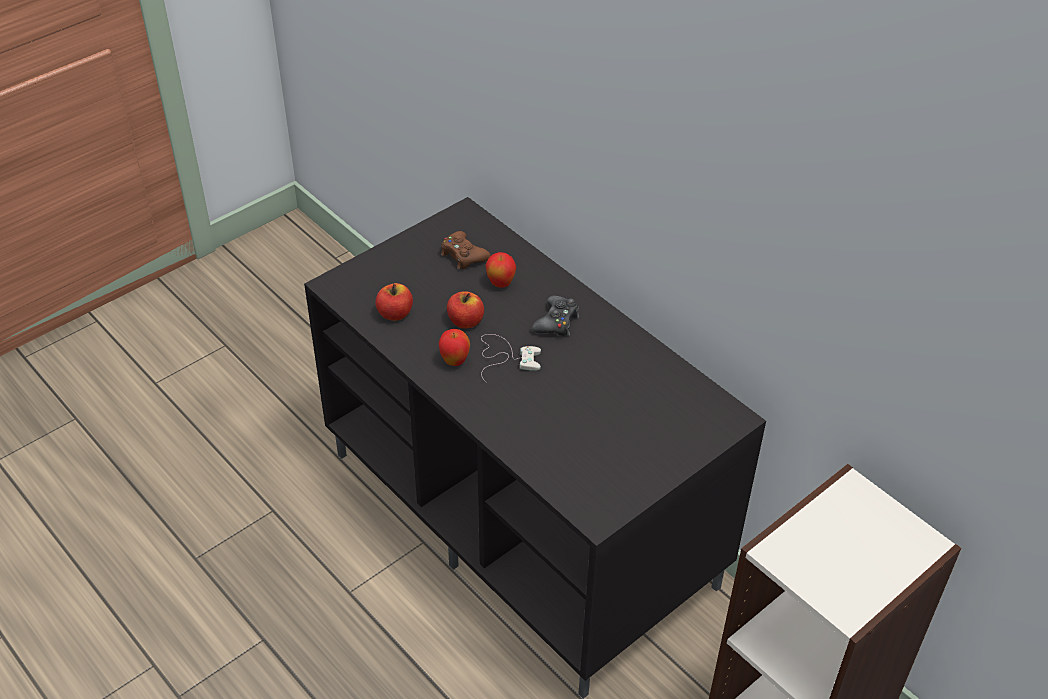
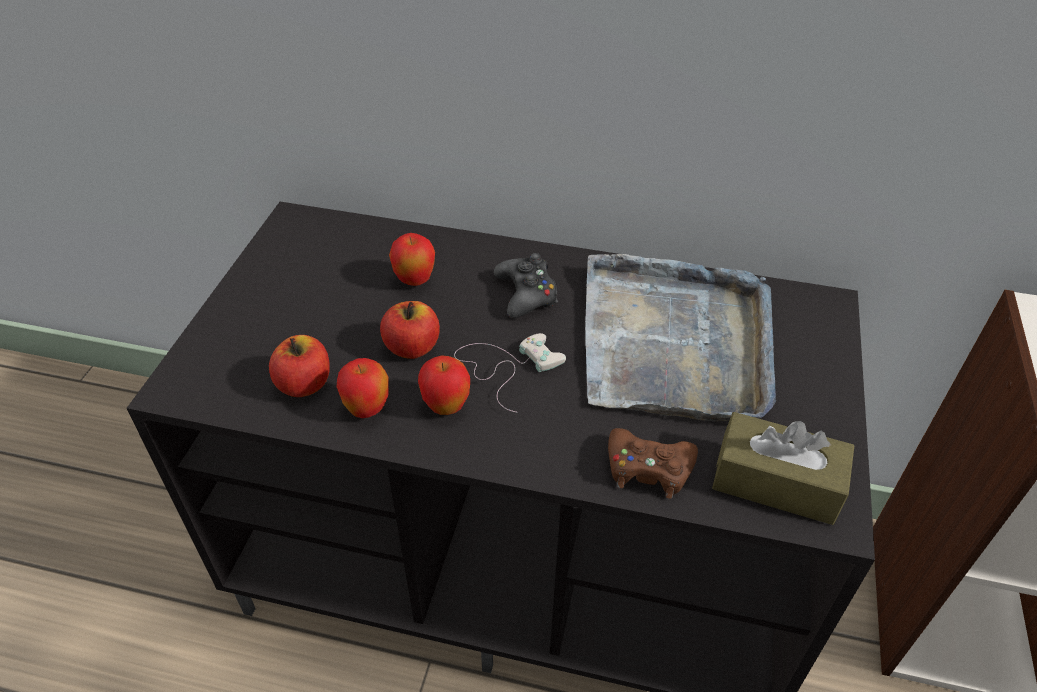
camera: 35 degrees left, 0 degrees up
brown game controller [441,231,491,269] -> brown game controller moved to [608,428,698,499]
none -> apple [337,358,389,418]
none -> grey tray [585,254,776,422]
none -> brown tissue box [712,412,854,525]

